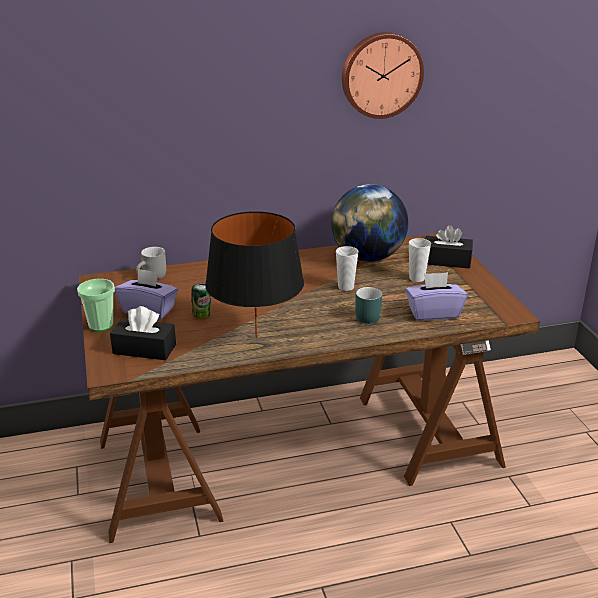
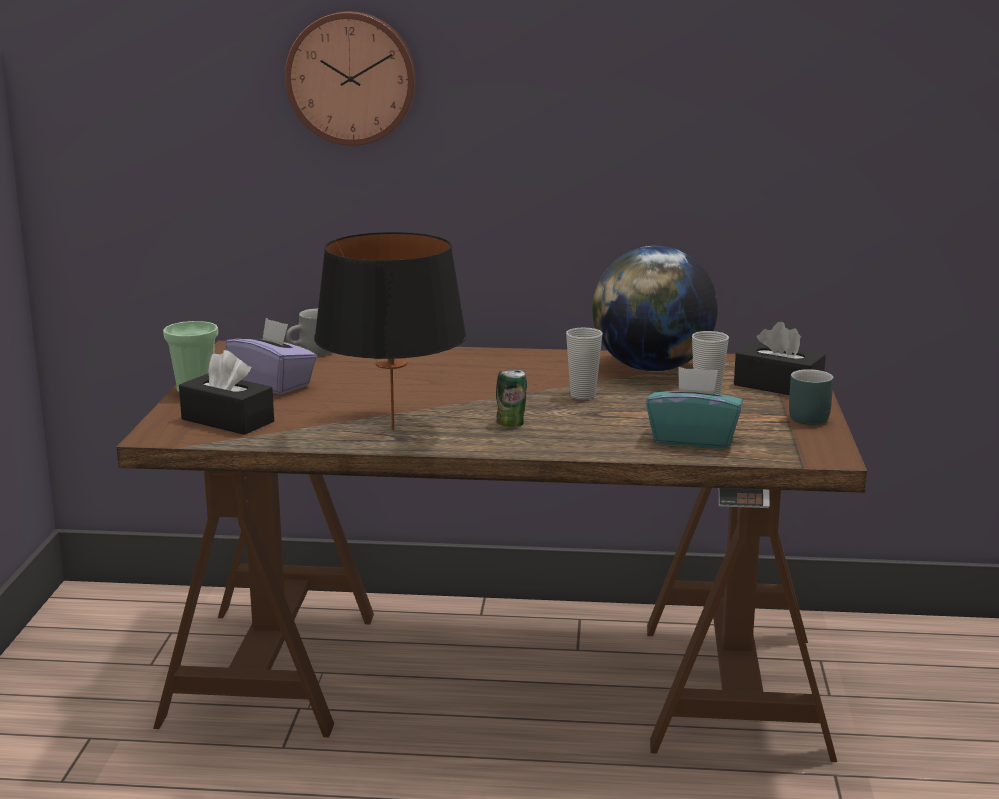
camera: 20 degrees right, 10 degrees down
can [191,283,211,319] -> can moved to [496,370,527,427]
wall clock [342,32,424,119] -> wall clock moved to [285,11,416,146]
turquoise mug [355,287,382,324] -> turquoise mug moved to [789,369,833,425]
purple tissue box [405,272,468,321] -> turquoise tissue box [646,367,743,449]

